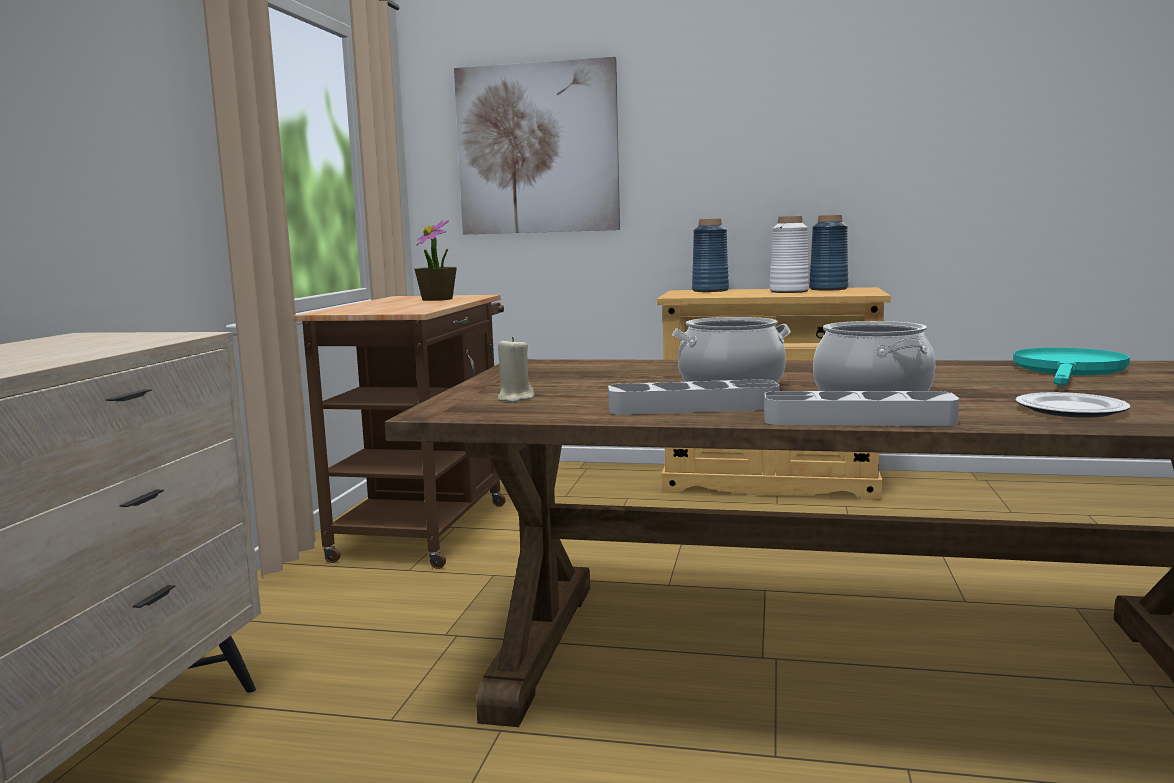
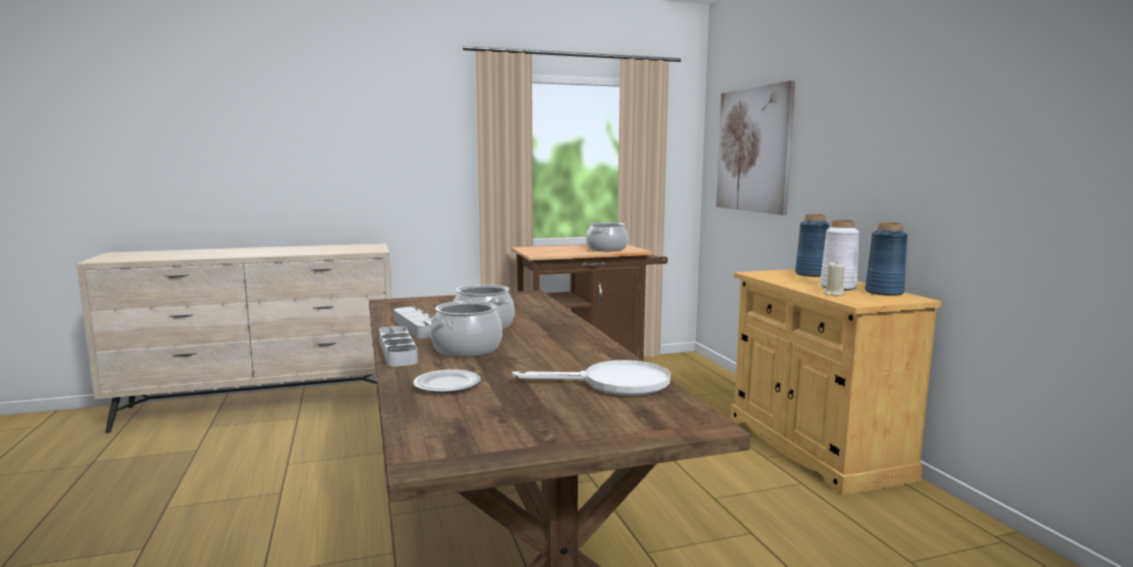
camera: 60 degrees right, 0 degrees up
potted plant [414,220,457,301] -> cooking pot [586,222,628,251]
beige candle [498,337,534,403] -> beige candle moved to [823,261,845,296]
turquoise frying pan [1013,348,1130,386] -> white frying pan [512,360,670,396]

